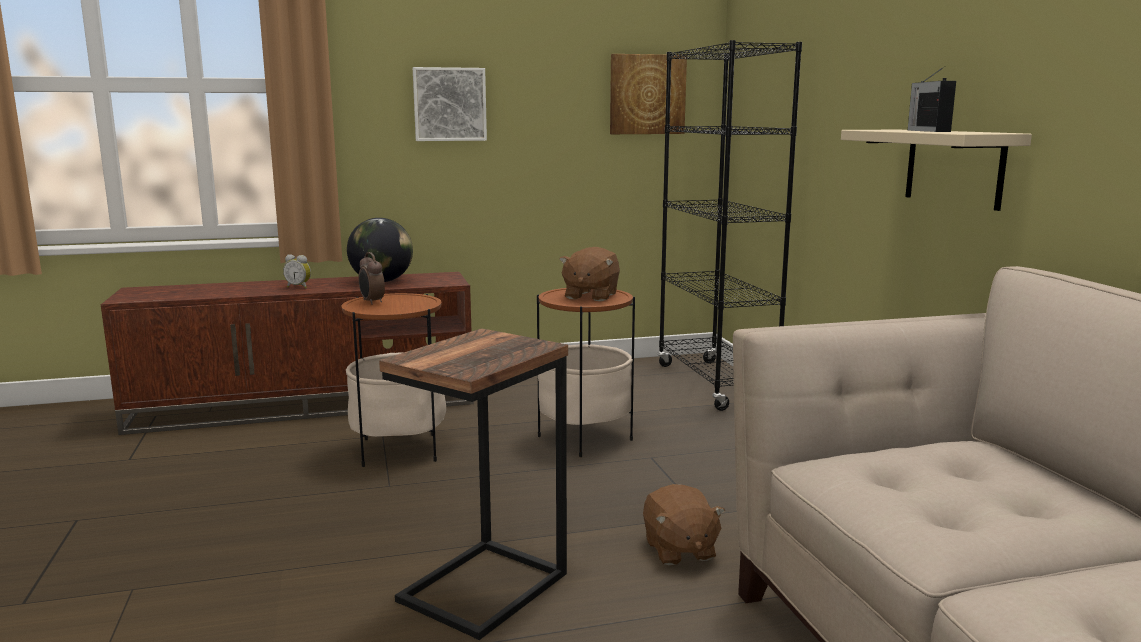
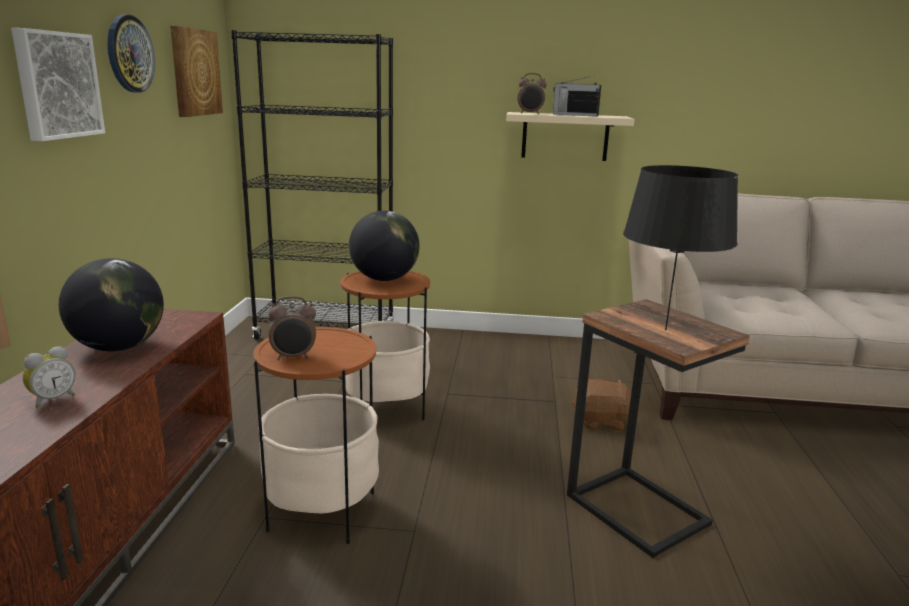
camera: 70 degrees left, 5 degrees up
brown plush toy [559,247,620,301] -> globe [349,211,419,281]
none -> wall clock [108,14,155,93]
none -> alarm clock [517,73,547,114]
none -> black table lamp [623,165,738,331]

